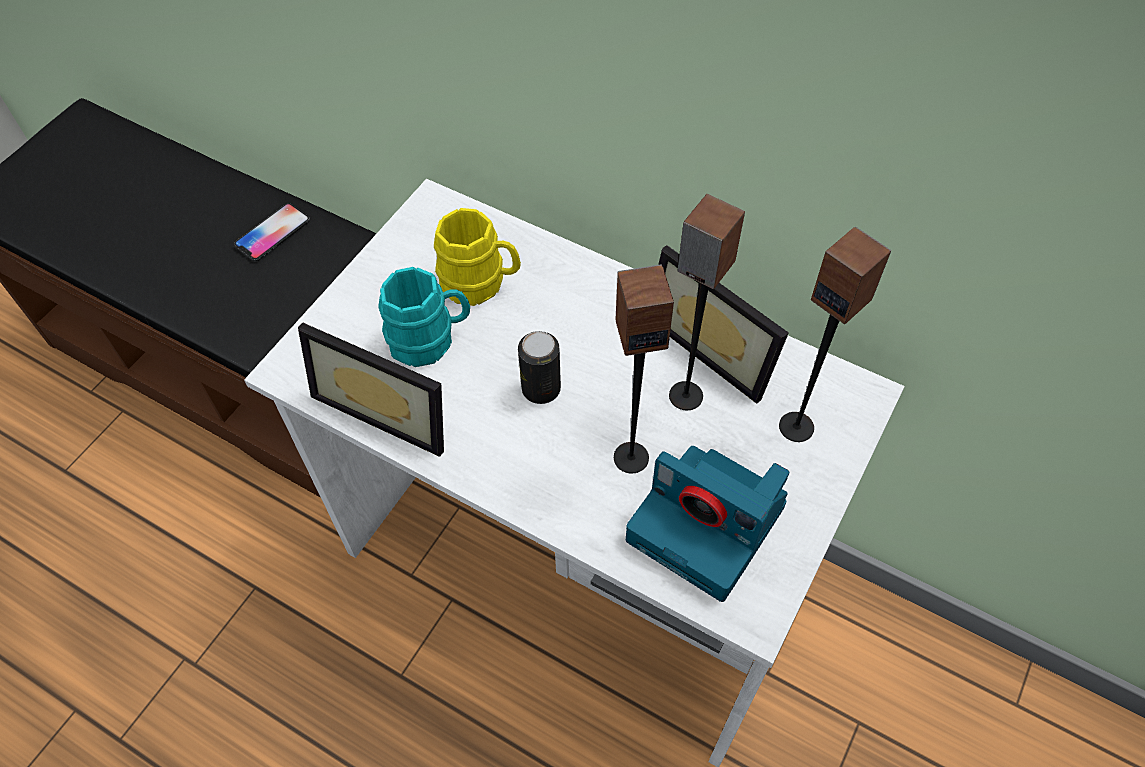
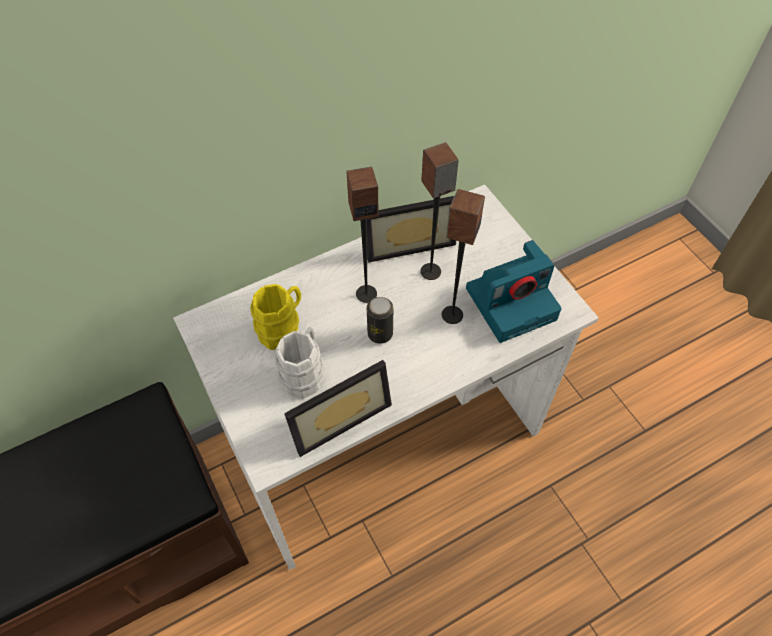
camera: 60 degrees left, 0 degrees up
phone [234,203,310,261] -> none
turquoise mug [378,267,470,367] -> white mug [274,327,324,399]
speaker [779,226,892,442] -> speaker moved to [347,166,379,303]

